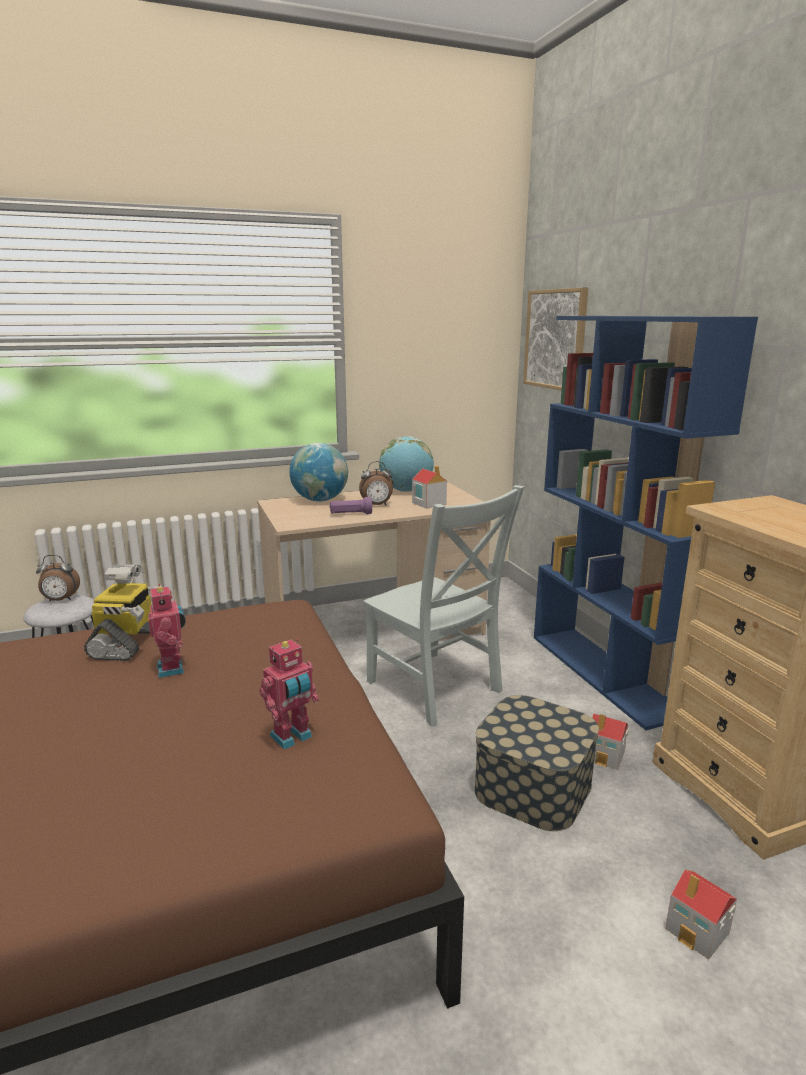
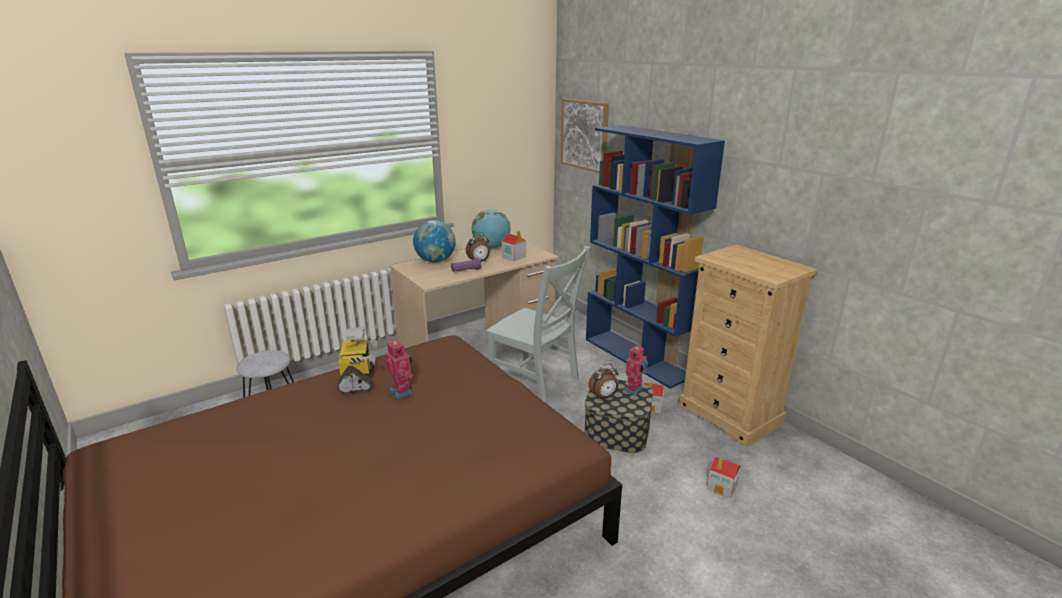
camera: 15 degrees left, 5 degrees up
alarm clock [36,555,80,601] -> alarm clock moved to [589,364,618,399]
toy robot [259,639,319,750] -> toy robot moved to [624,345,648,395]

